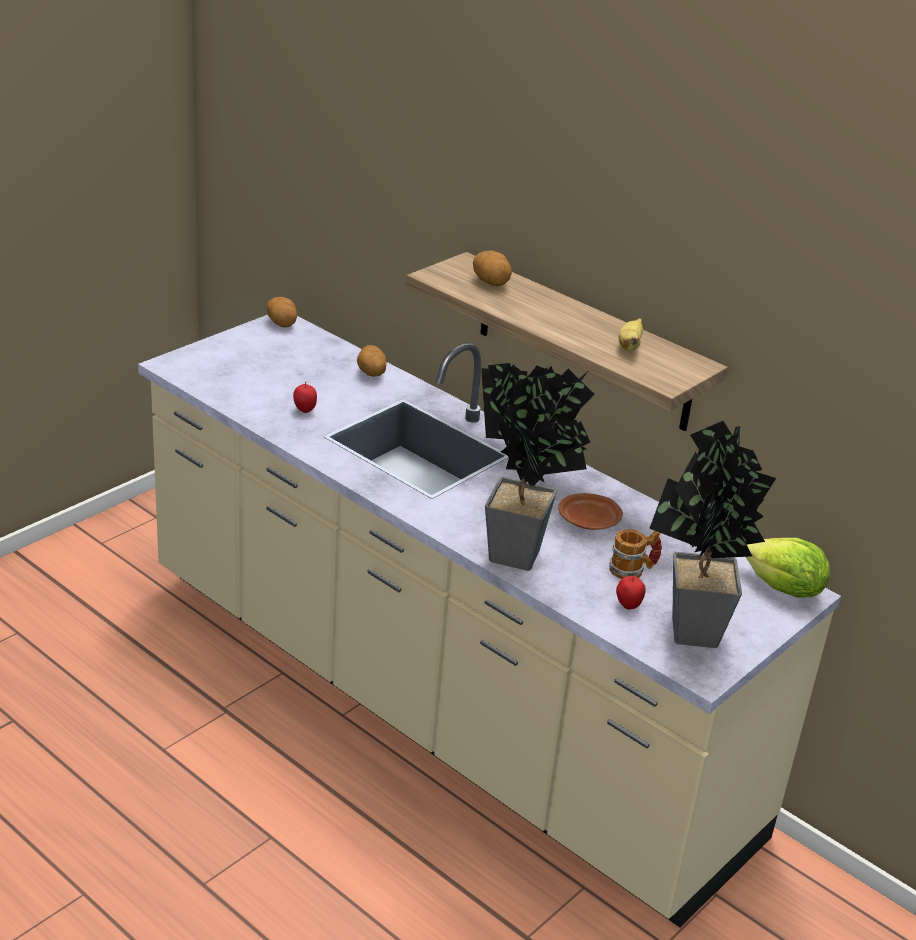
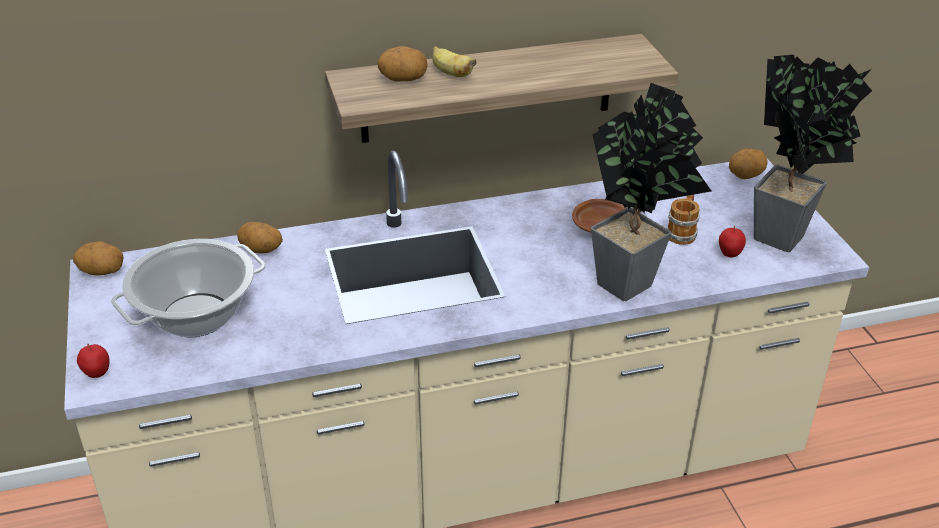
camera: 55 degrees left, 5 degrees up
apple [293,382,317,413] -> apple moved to [77,344,110,378]
banana [619,318,643,352] -> banana moved to [432,46,477,77]
lettuce [746,538,830,598] -> potato [729,149,768,179]
none -> cooking pot [111,239,266,337]

